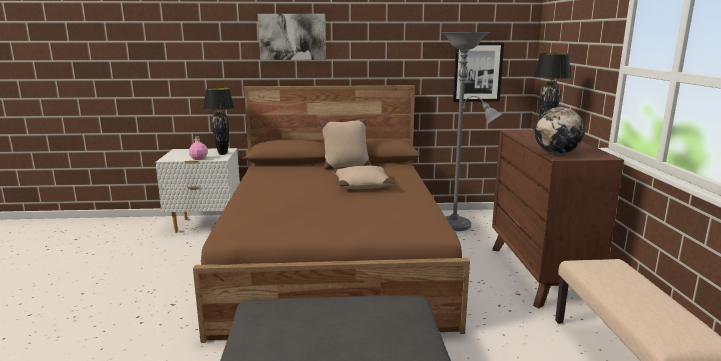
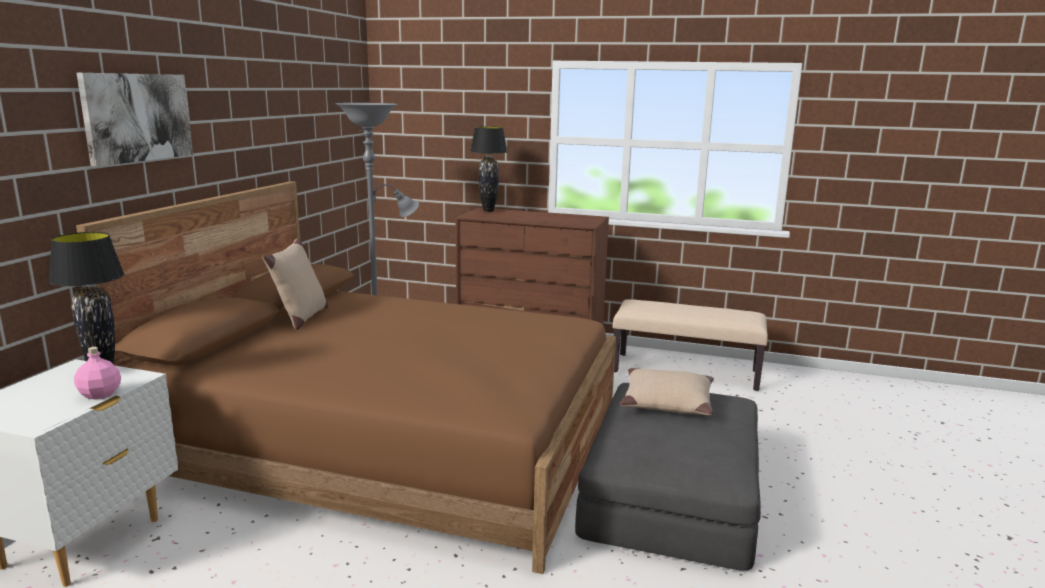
camera: 70 degrees left, 0 degrees up
beige pillow [333,166,394,189] -> beige pillow moved to [619,368,714,415]
picture [453,42,504,102] -> none
globe [535,107,585,154] -> none

